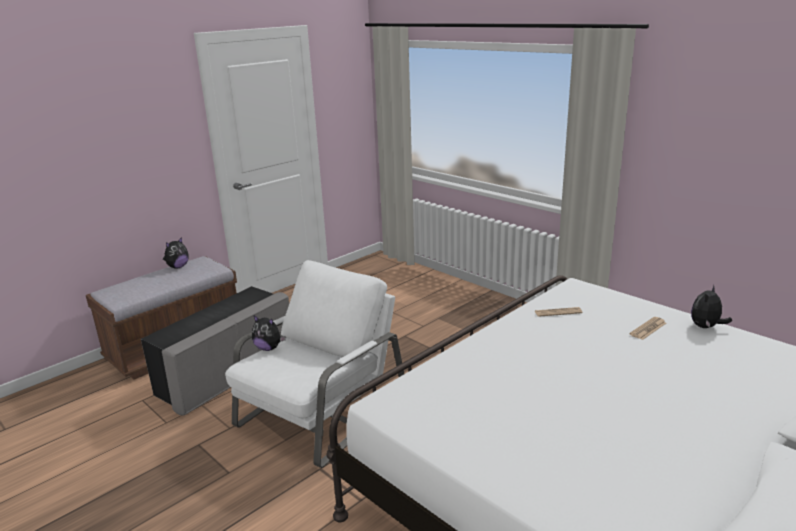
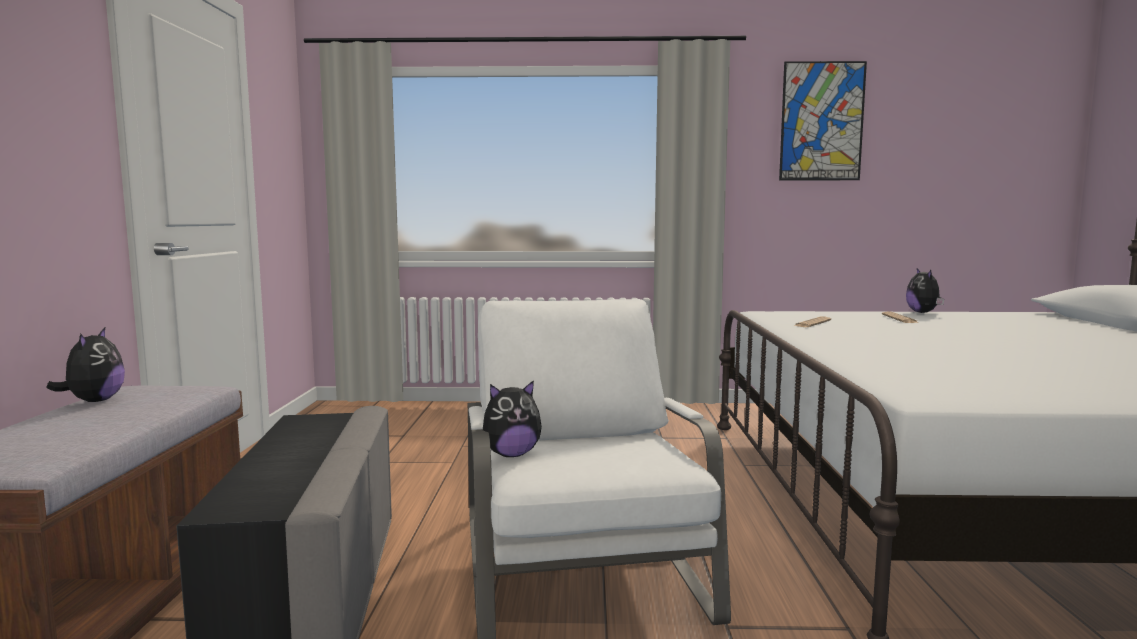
camera: 45 degrees left, 15 degrees down
none -> picture [779,61,867,180]

